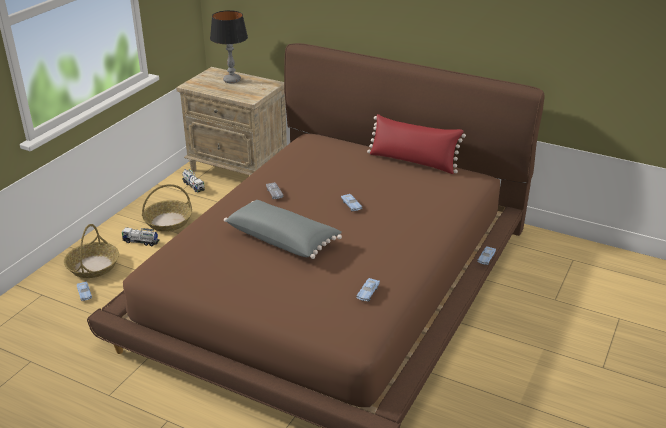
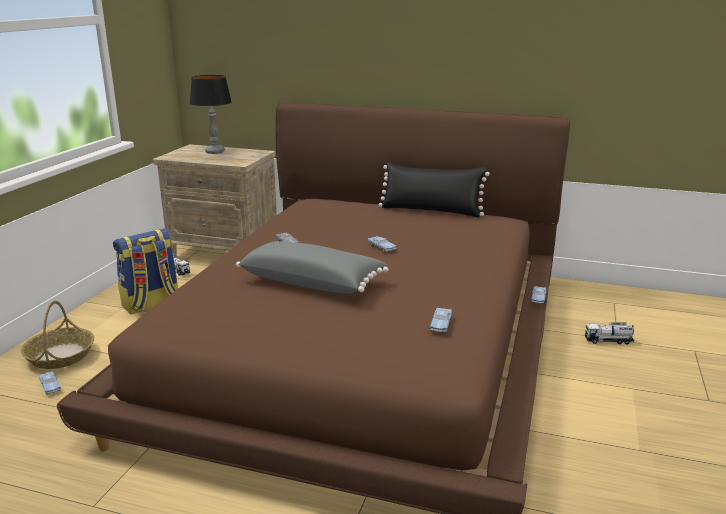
camera: 10 degrees left, 10 degrees down
toy truck [121,227,160,246] -> toy truck moved to [585,322,634,344]
basket [142,184,192,232] -> backpack [113,228,178,315]
red pillow [367,114,466,174] -> black pillow [378,162,490,217]

